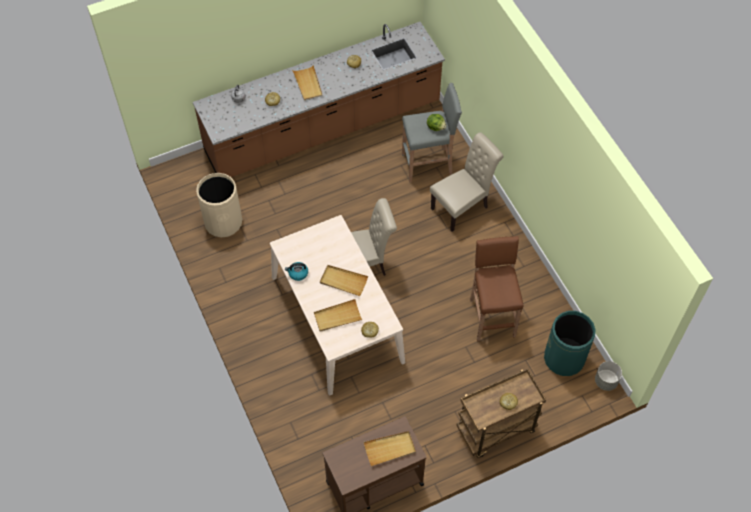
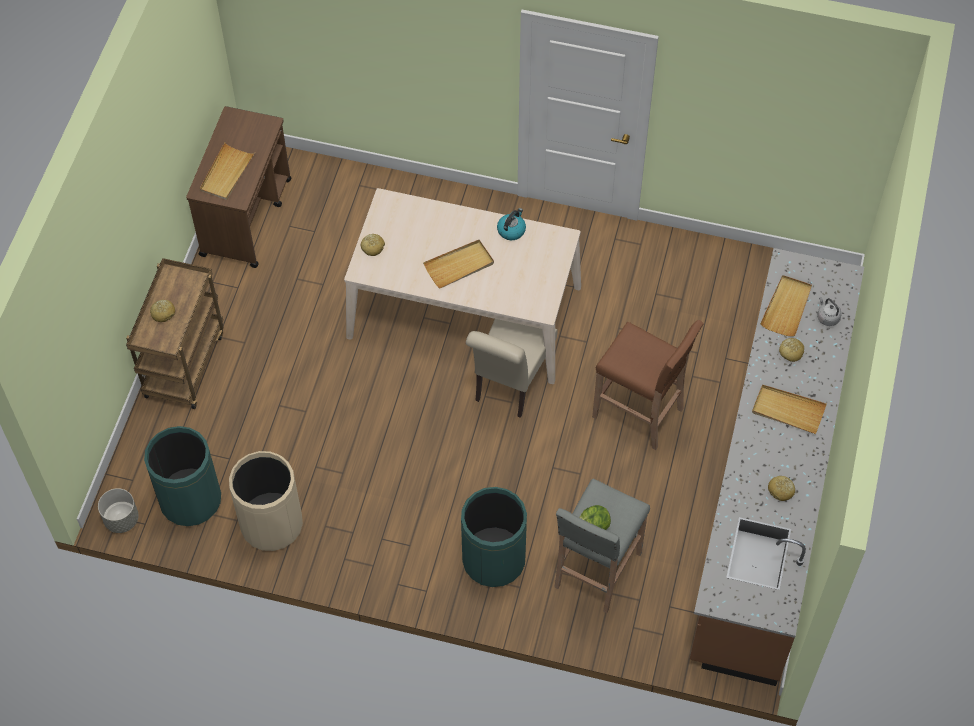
camera: 130 degrees right, 0 degrees up
beige trash can [196,173,242,238] -> beige trash can moved to [229,451,303,551]
beige tray [314,299,362,332] -> beige tray moved to [760,275,812,336]
beige chair [430,132,503,232] -> green trash can [461,487,527,587]
brown stool [470,236,524,341] -> brown stool moved to [592,320,704,450]

